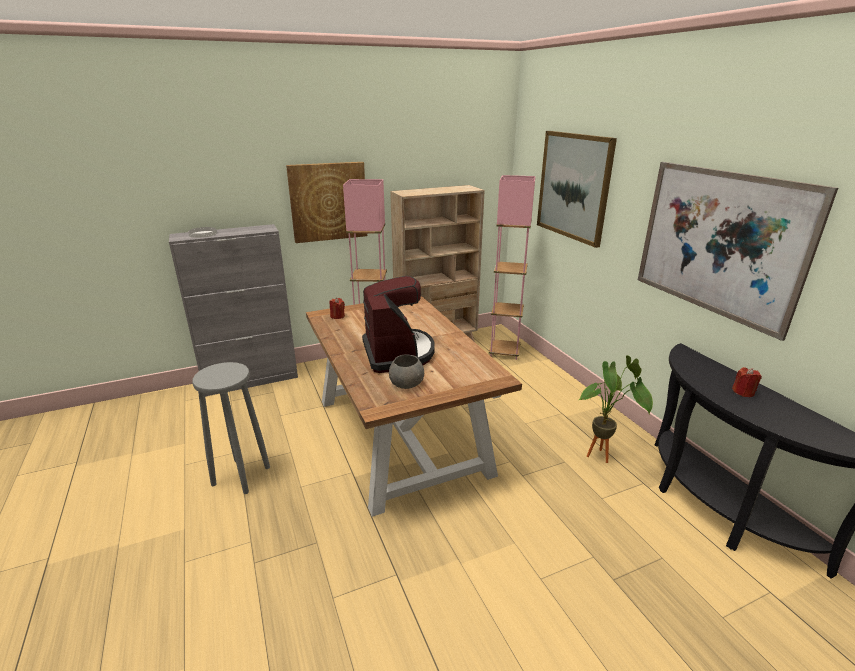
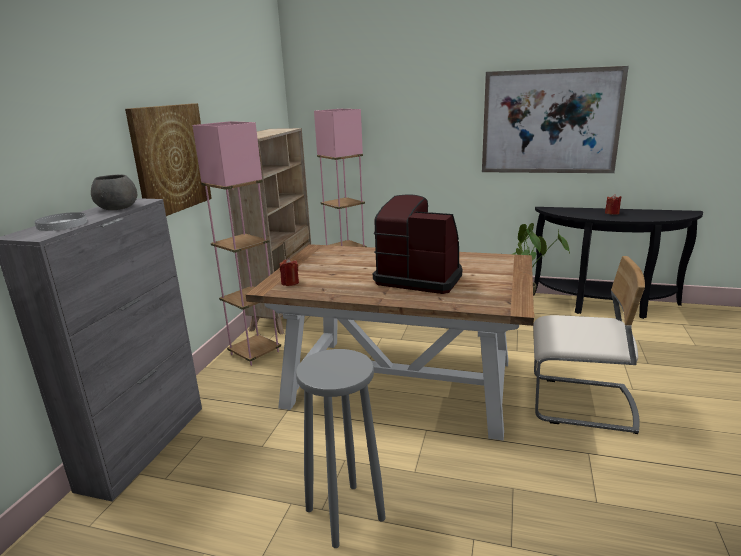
camera: 50 degrees left, 5 degrees down
grey bowl [389,355,424,389] -> grey bowl moved to [91,175,137,210]
picture [537,131,617,248] -> none
none -> beige chair [533,256,645,434]

